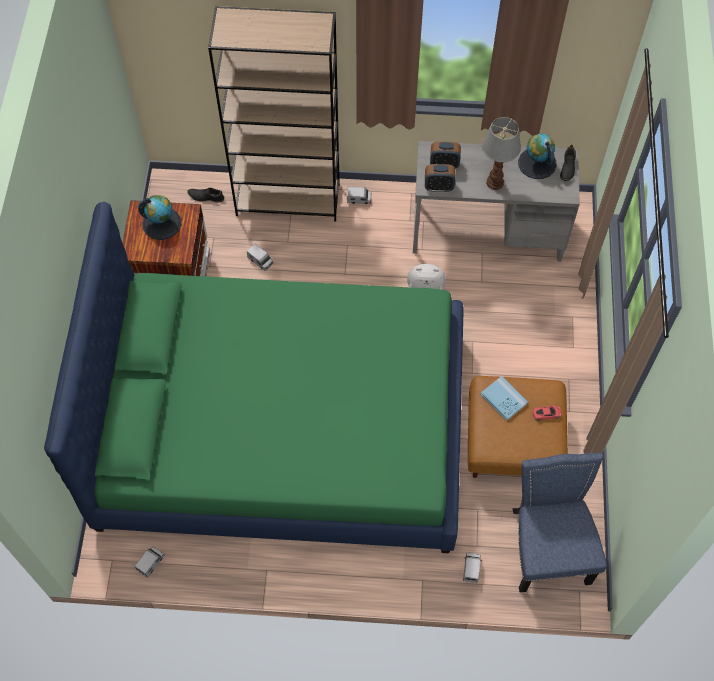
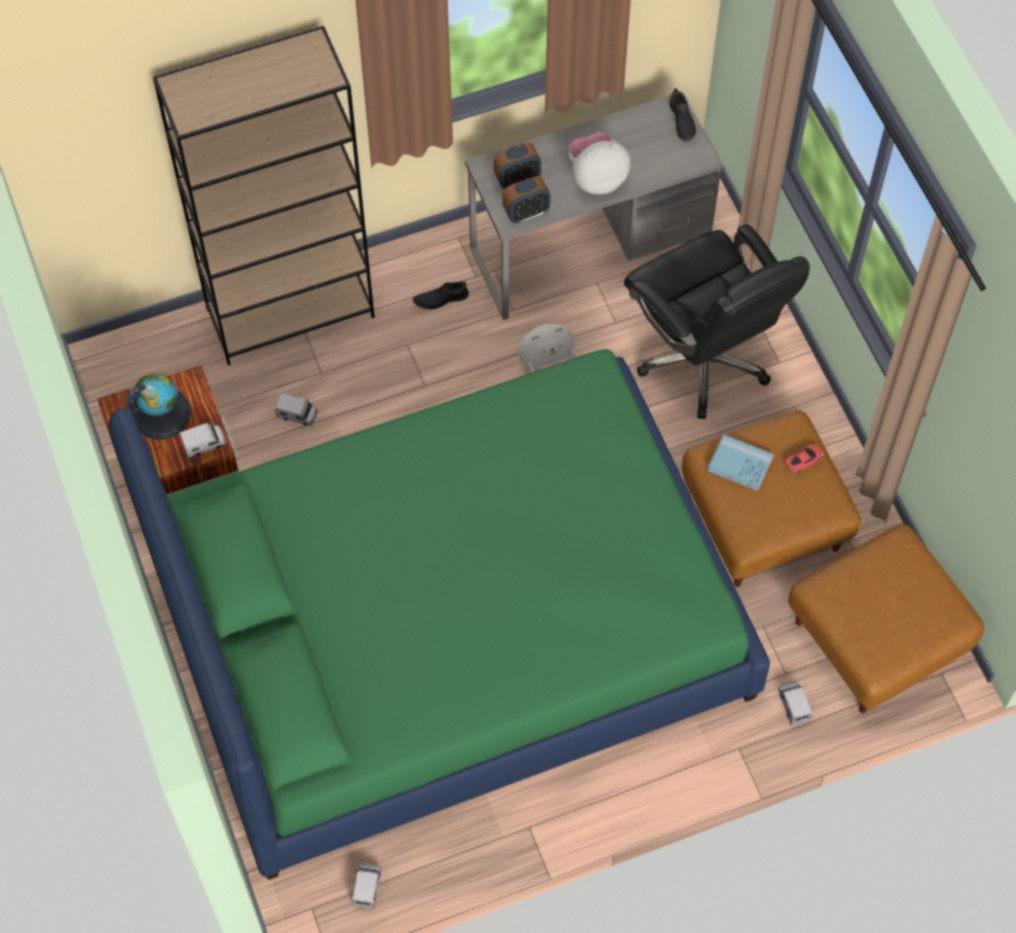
camera: 25 degrees left, 0 degrees up
black shoe [187,188,224,203] -> black shoe moved to [413,281,469,309]
toy truck [347,187,372,204] -> toy truck moved to [179,422,226,458]
table lamp [482,117,521,190] -> plush toy [568,132,630,195]
blue chair [512,453,607,592] -> brown ottoman [788,524,984,713]
globe [518,134,557,179] -> none
none -> black office chair [624,224,810,419]

